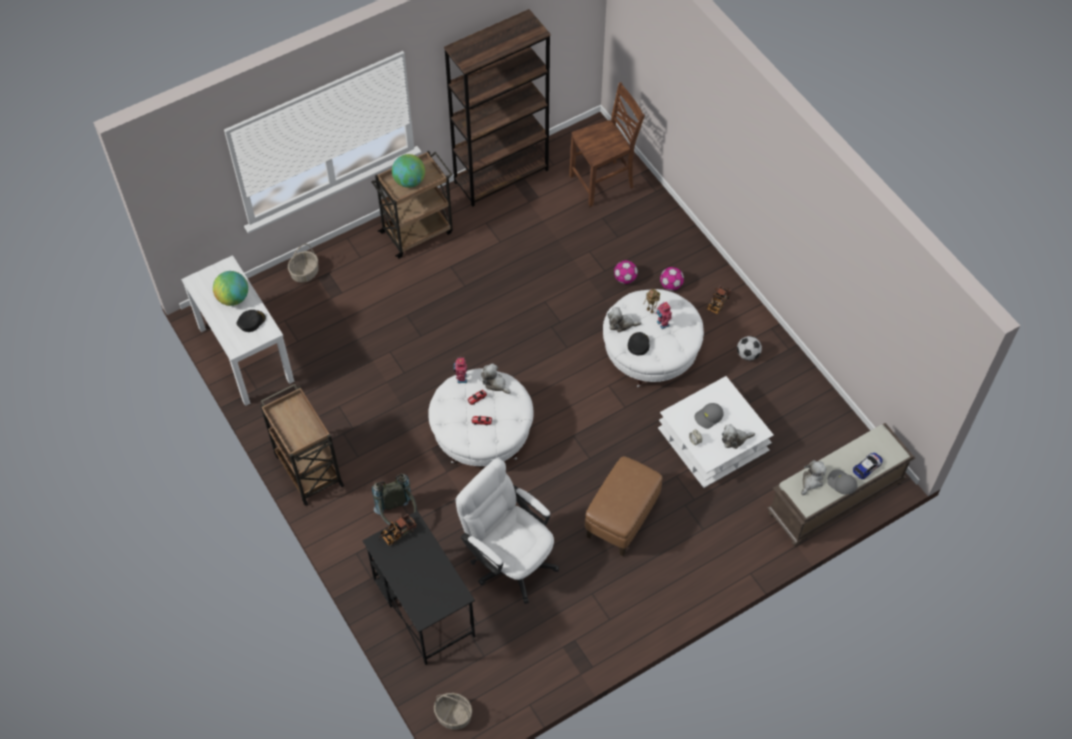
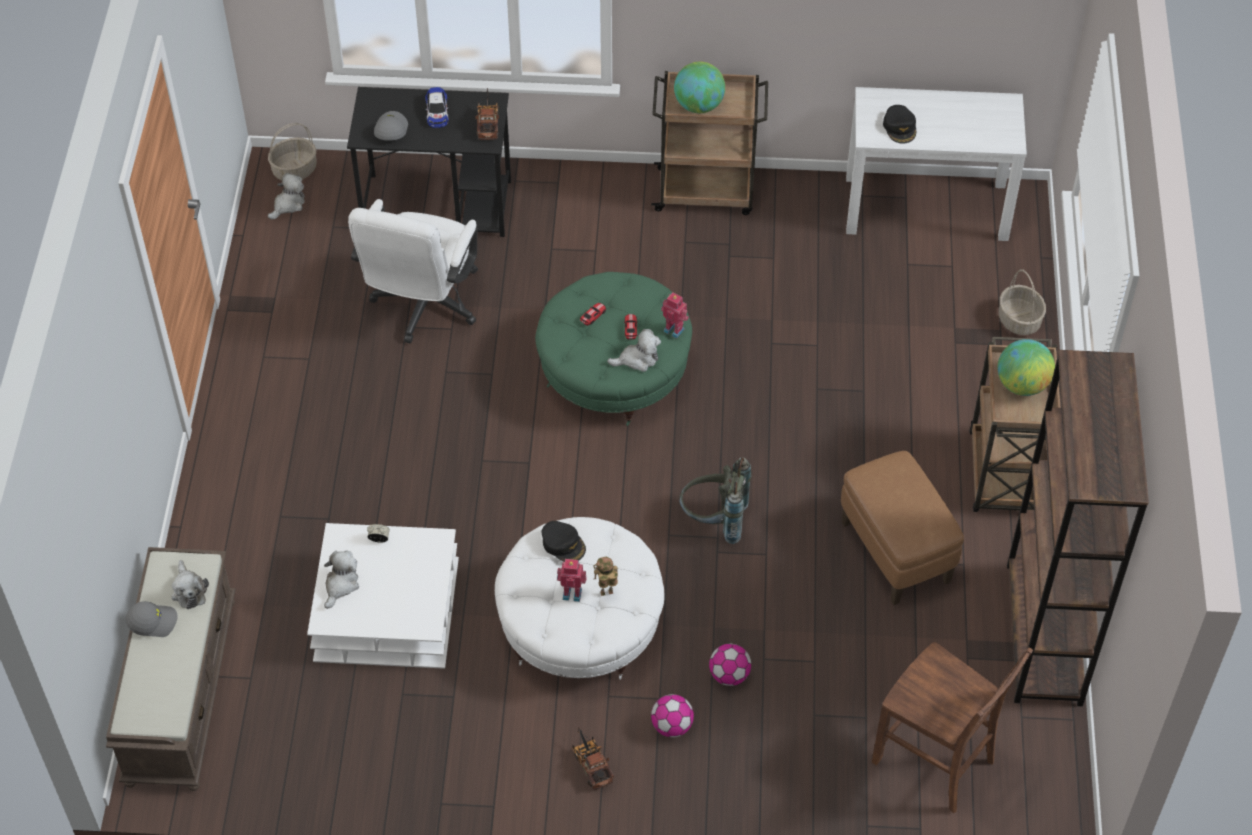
camera: 125 degrees right, 5 degrees down
globe [213,271,248,306] -> globe moved to [674,62,725,113]
grey backpack [372,473,417,525] -> grey backpack moved to [679,457,752,544]
white ottoman [428,369,534,466] -> green ottoman [535,272,692,426]
white office chair [456,458,559,604] -> white office chair turned 120 degrees clockwise [348,199,478,344]
brown chair [569,82,645,207] -> brown chair turned 60 degrees counterclockwise [872,642,1033,813]
brown ottoman [585,456,663,556] -> brown ottoman moved to [841,451,964,605]
plush toy [607,307,642,333] -> plush toy moved to [268,173,305,220]
grey cap [694,403,724,429] -> grey cap moved to [374,111,408,141]
football [737,336,762,361] -> none
toy car [853,453,883,479] -> toy car moved to [425,87,449,128]

